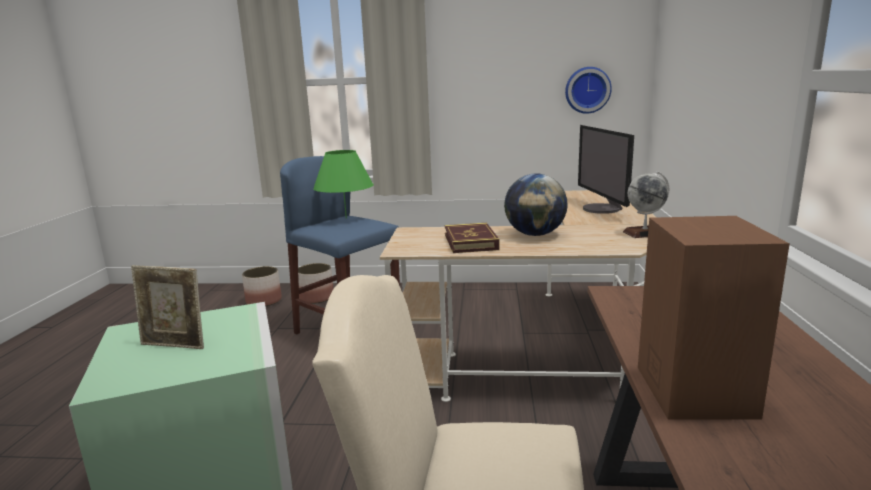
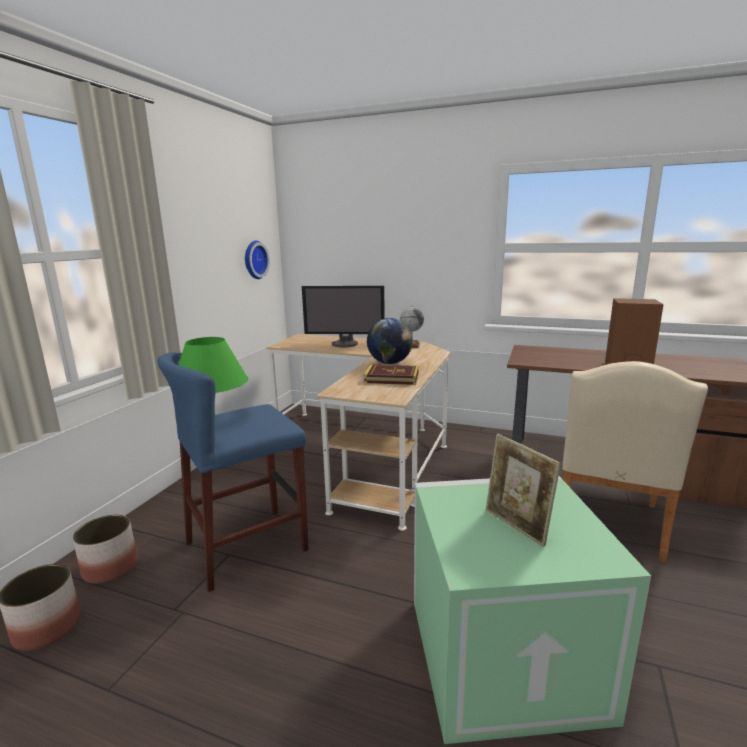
camera: 75 degrees left, 0 degrees up
picture frame [131,265,204,349] -> picture frame turned 120 degrees clockwise [486,434,561,547]

